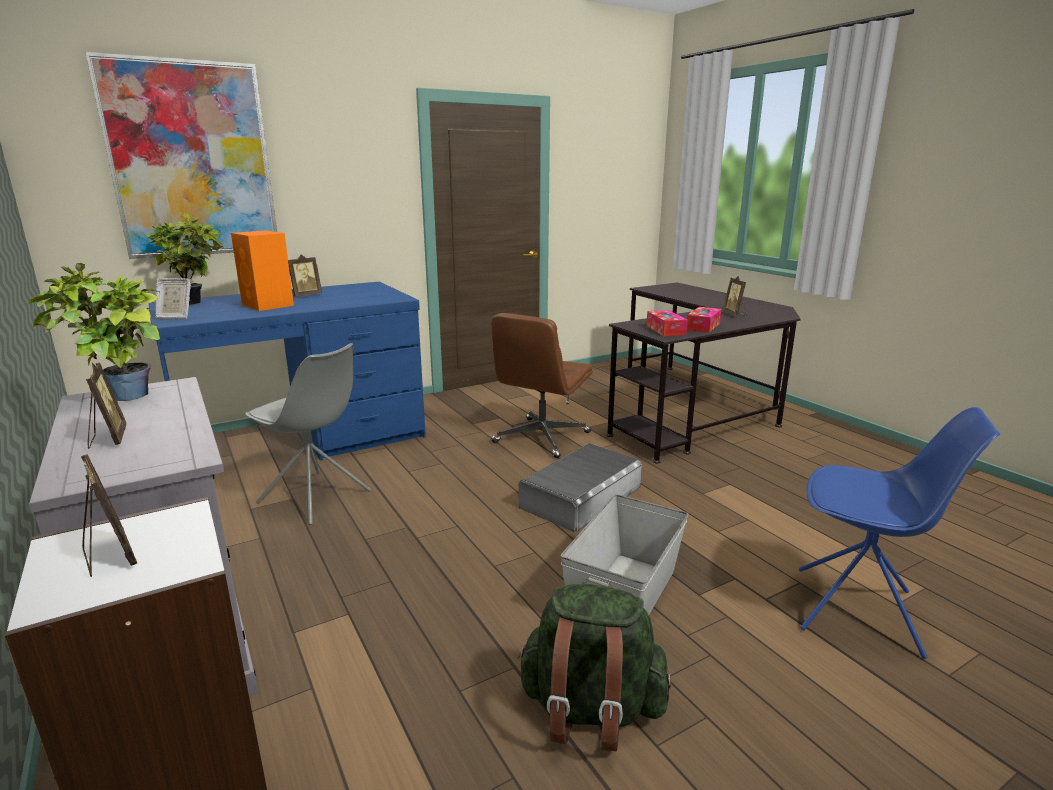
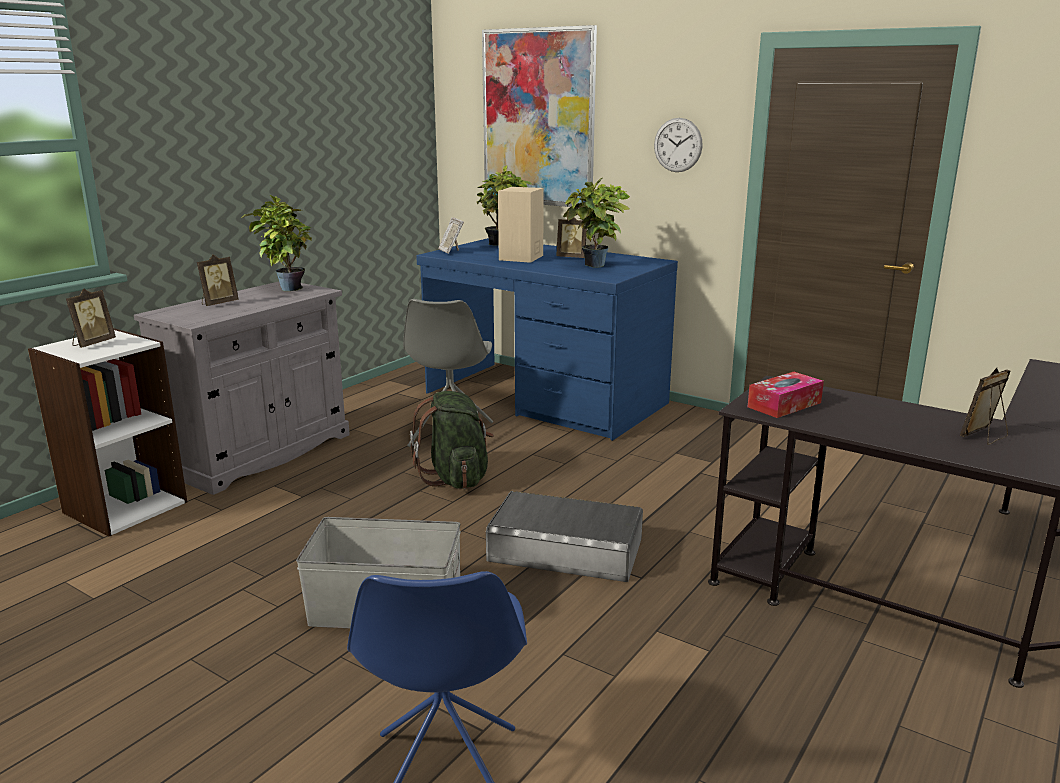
camera: 65 degrees right, 0 degrees up
orange speaker [231,230,294,311] -> beige speaker [498,187,544,263]
brown office chair [491,313,593,458] -> none
green backpack [517,584,671,751] -> green backpack moved to [410,391,494,489]
tissue box [687,307,722,333] -> none
none -> potted plant [563,178,630,268]
none -> wall clock [654,118,703,172]

